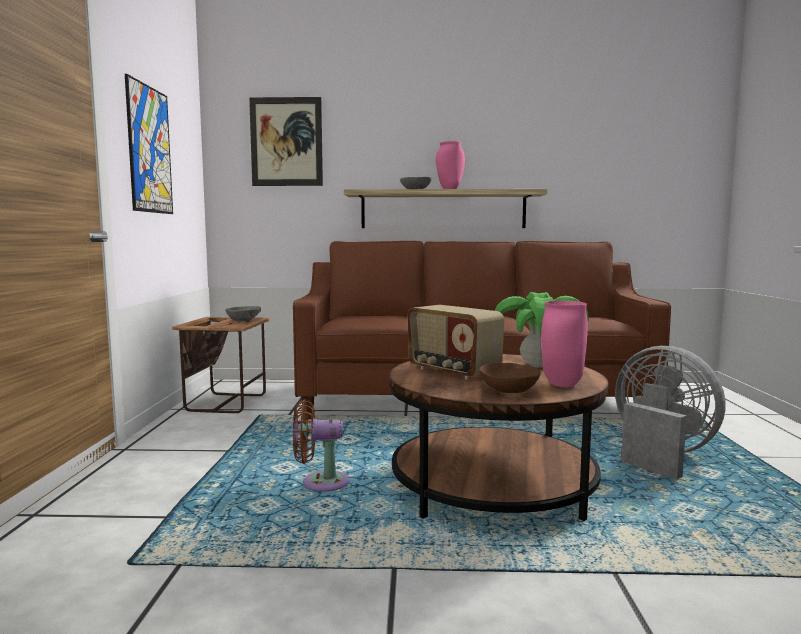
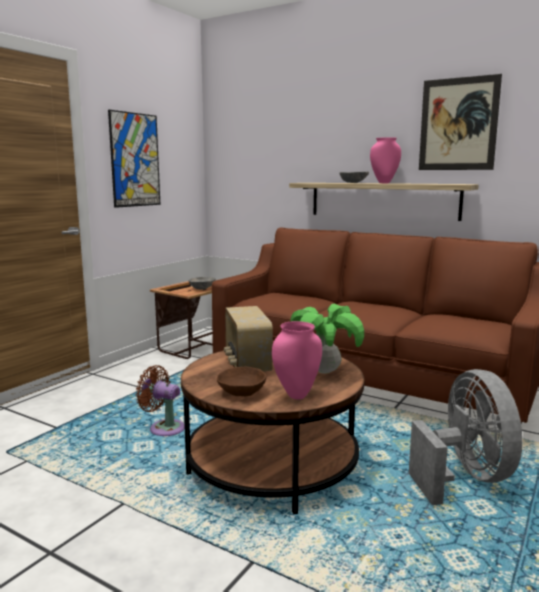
camera: 30 degrees right, 5 degrees up
picture [249,97,323,186] -> picture moved to [419,74,502,170]

